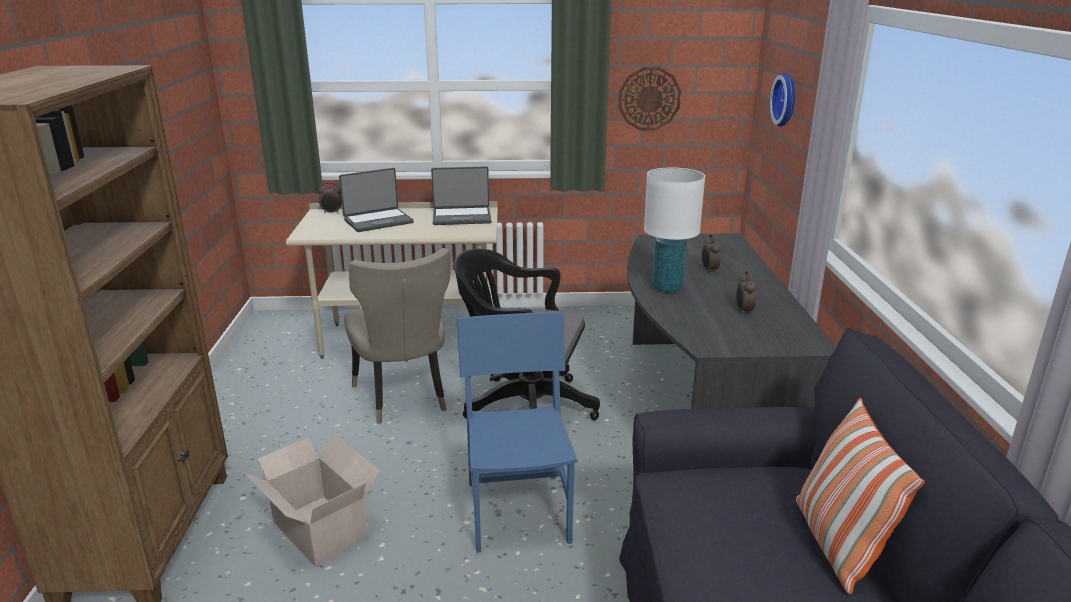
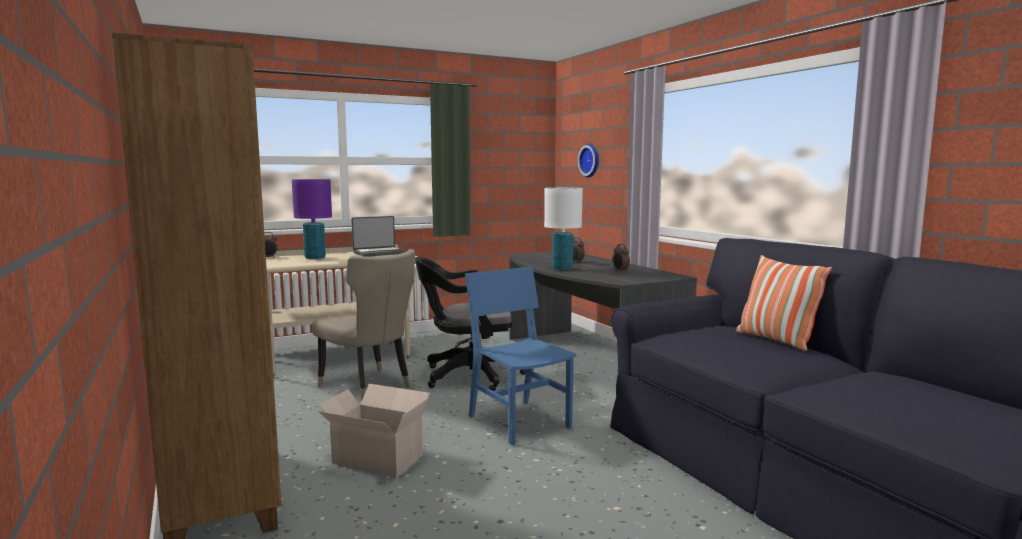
camera: 25 degrees left, 15 degrees down
laptop [339,168,414,232] -> purple table lamp [292,179,332,259]
wall clock [618,67,681,131] -> none

